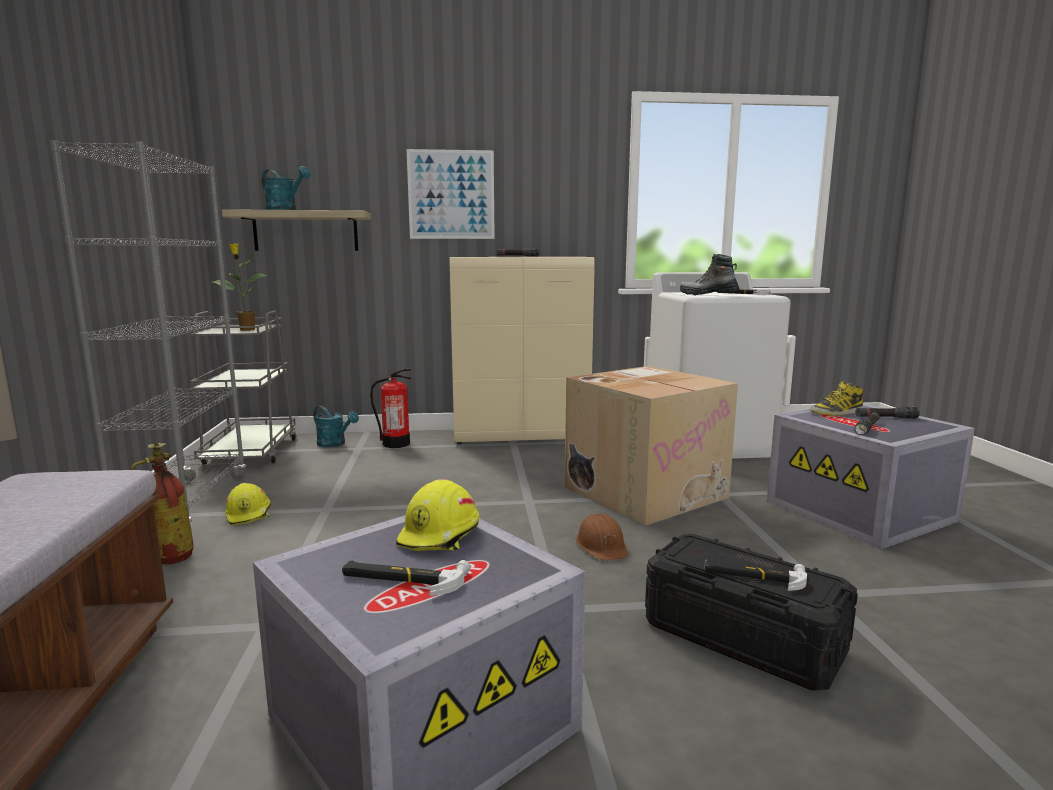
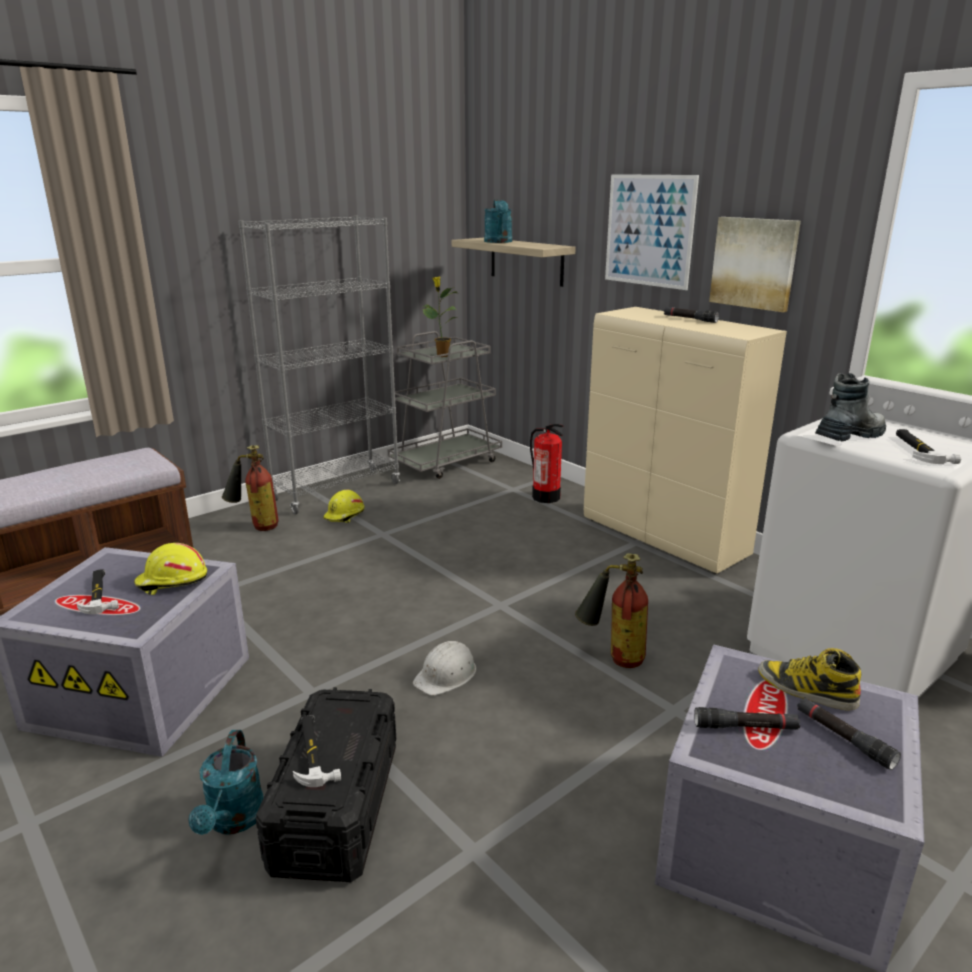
camera: 55 degrees right, 10 degrees up
turquoise watering can [313,406,359,447] -> turquoise watering can moved to [188,730,264,835]
cardboard box [565,366,738,526] -> fire extinguisher [575,553,648,668]
brown hard hat [576,513,628,561] -> white hard hat [413,641,476,696]
boot [680,254,740,295] -> boot turned 60 degrees clockwise [815,373,886,441]
none -> picture [709,217,801,312]

